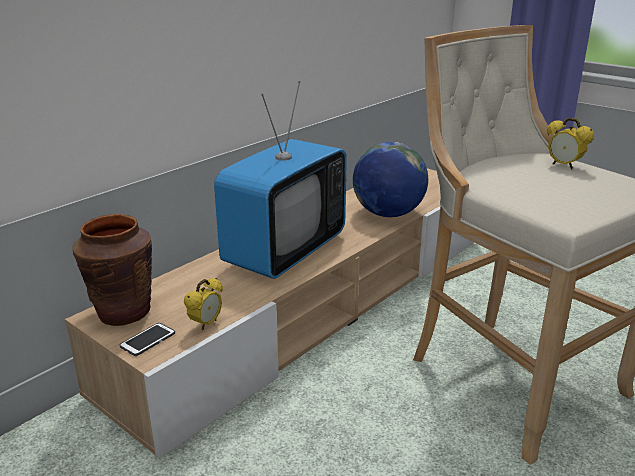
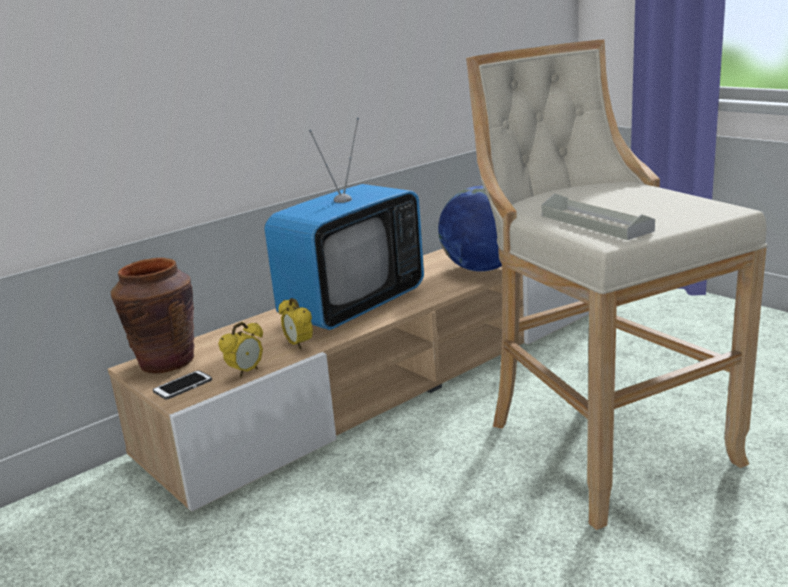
camera: 10 degrees right, 5 degrees down
alarm clock [547,117,594,169] -> alarm clock moved to [279,298,313,350]
none -> grey tray [542,193,655,240]

